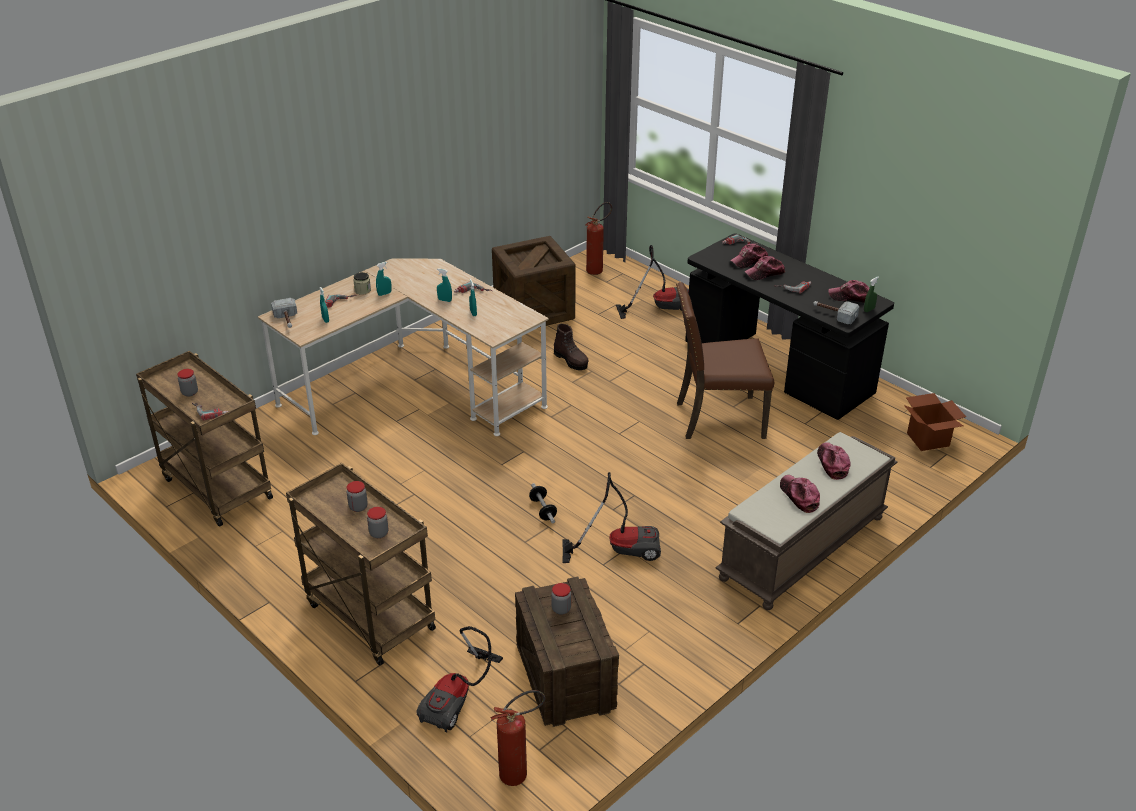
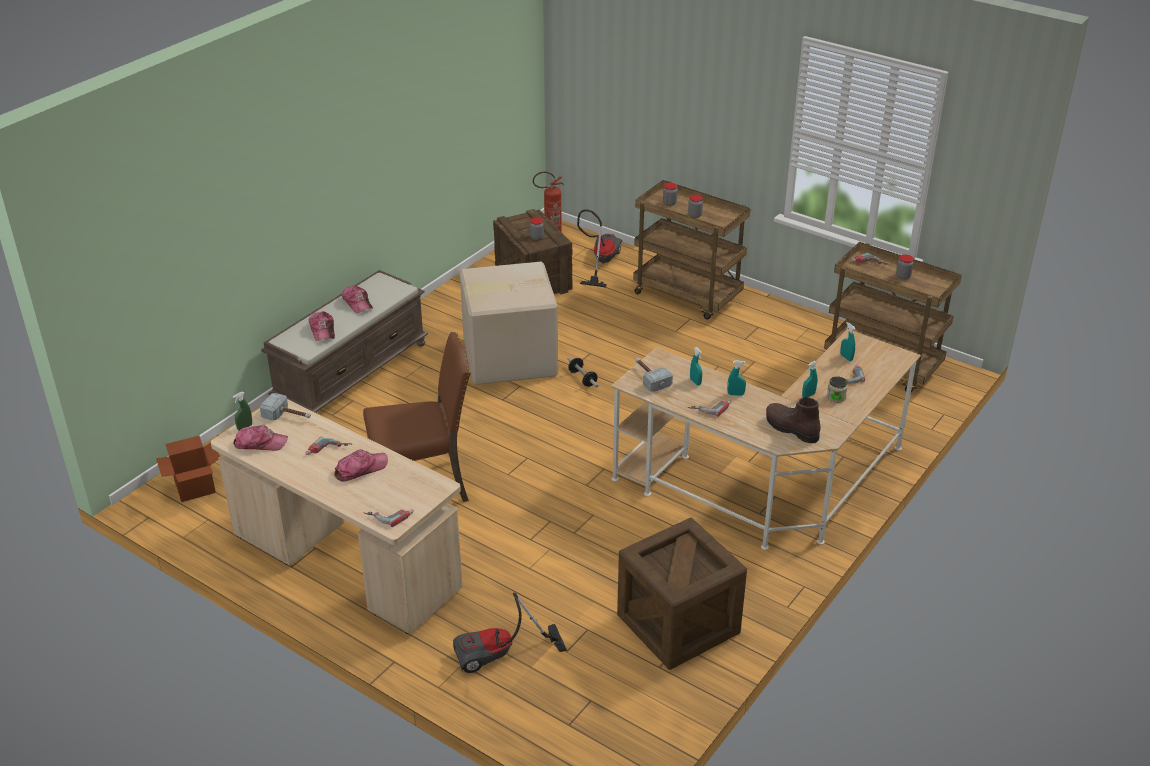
camera: 170 degrees right, 0 degrees up
hammer [271,298,297,328] -> hammer moved to [635,358,673,392]
brown boot [554,324,588,370] -> brown boot moved to [766,397,821,443]
vacuum cleaner [562,472,661,563] -> cardboard box [460,262,558,385]
fire extinguisher [586,202,612,275] -> none
black desk [685,233,894,420] -> beige desk [211,399,463,635]
cap [730,244,768,268] -> none

